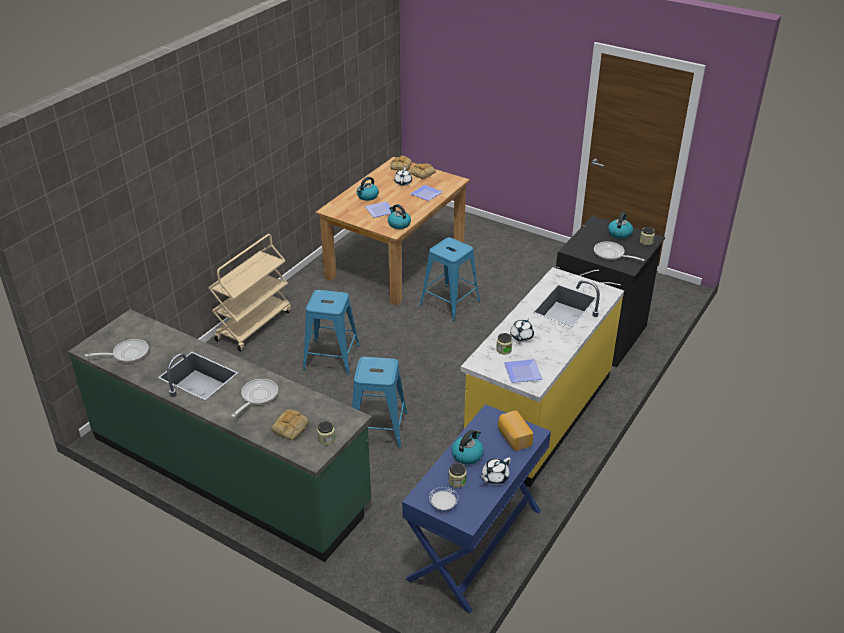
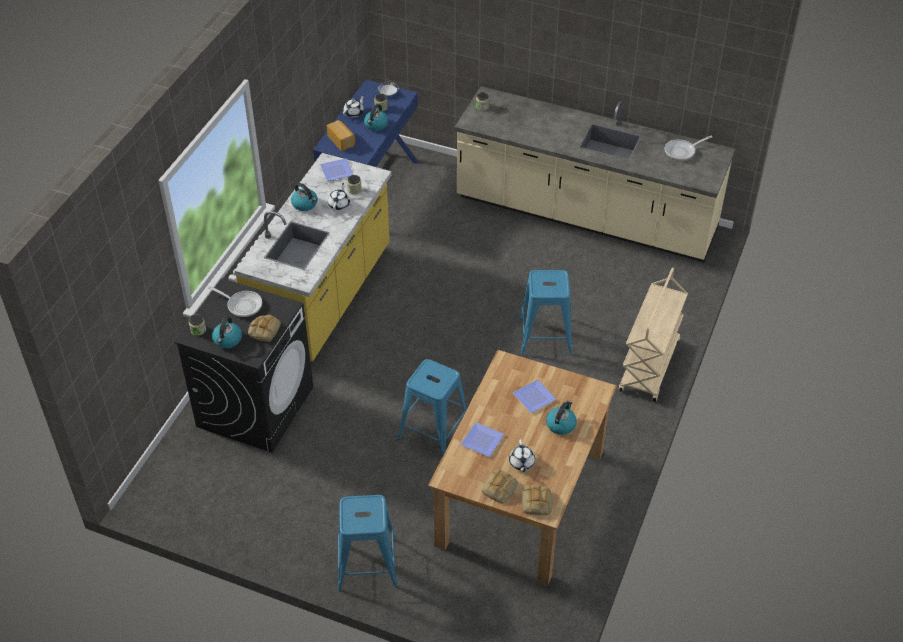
camera: 170 degrees right, 10 degrees up
green counter [68,309,372,562] -> beige counter [454,86,735,262]
frying pan [232,379,278,417] -> none
bread [271,409,309,440] -> bread moved to [248,314,281,342]
blue stool [352,357,407,448] -> blue stool moved to [338,495,398,591]
kettle [388,204,411,229] -> kettle moved to [291,183,318,211]

